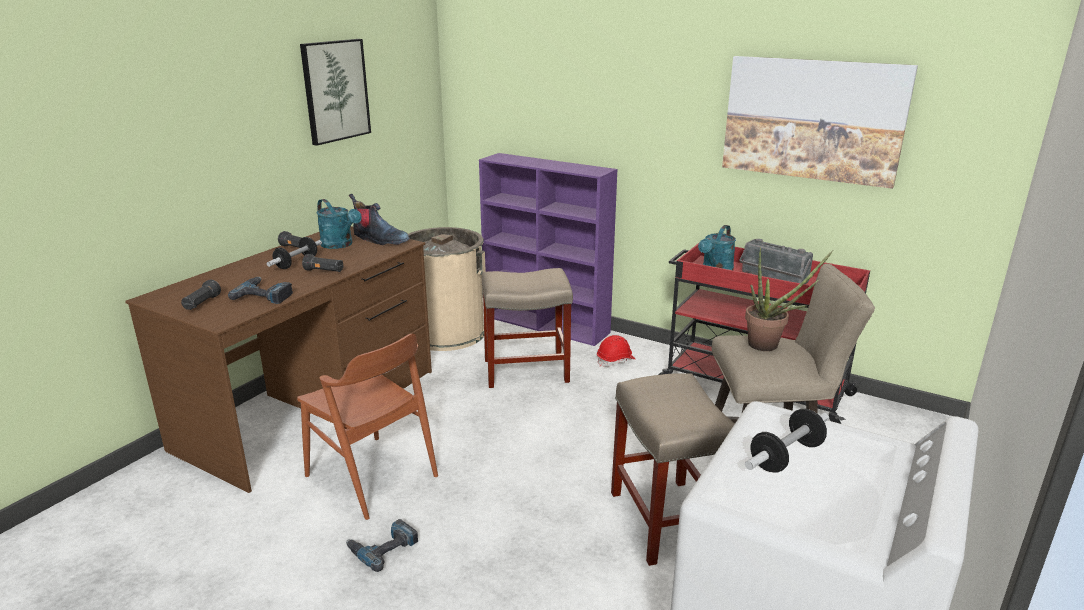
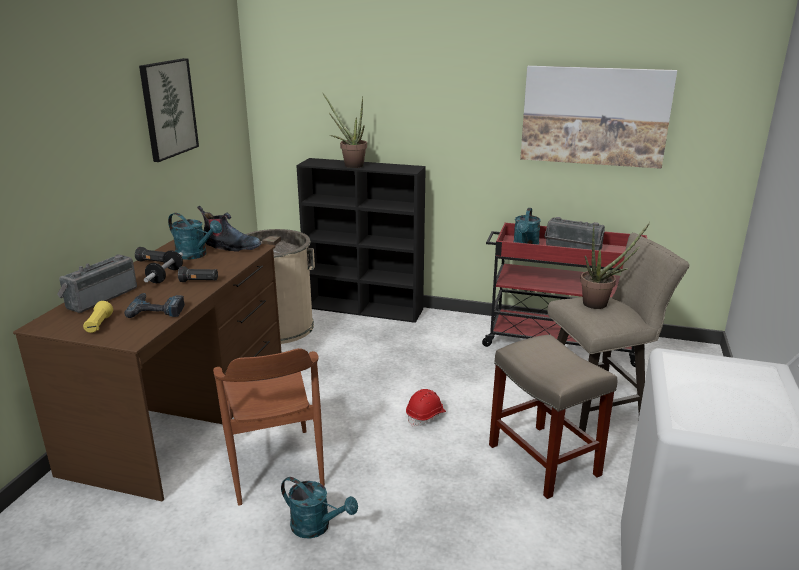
camera: 15 degrees left, 0 degrees up
black flashlight [181,280,221,310] -> yellow flashlight [83,301,113,333]
brown chair [297,334,438,520] -> brown chair turned 45 degrees clockwise [213,348,325,506]
power drill [346,519,418,572] -> turquoise watering can [281,477,358,539]
purple bookcase [479,153,617,346] -> black bookcase [296,158,426,323]
beige stool [482,268,573,388] -> none
red hard hat [597,335,635,367] -> red hard hat moved to [406,389,446,427]
dumbbell [745,409,829,473] -> none
none -> radio [57,254,137,313]
none -> potted plant [322,92,367,168]

